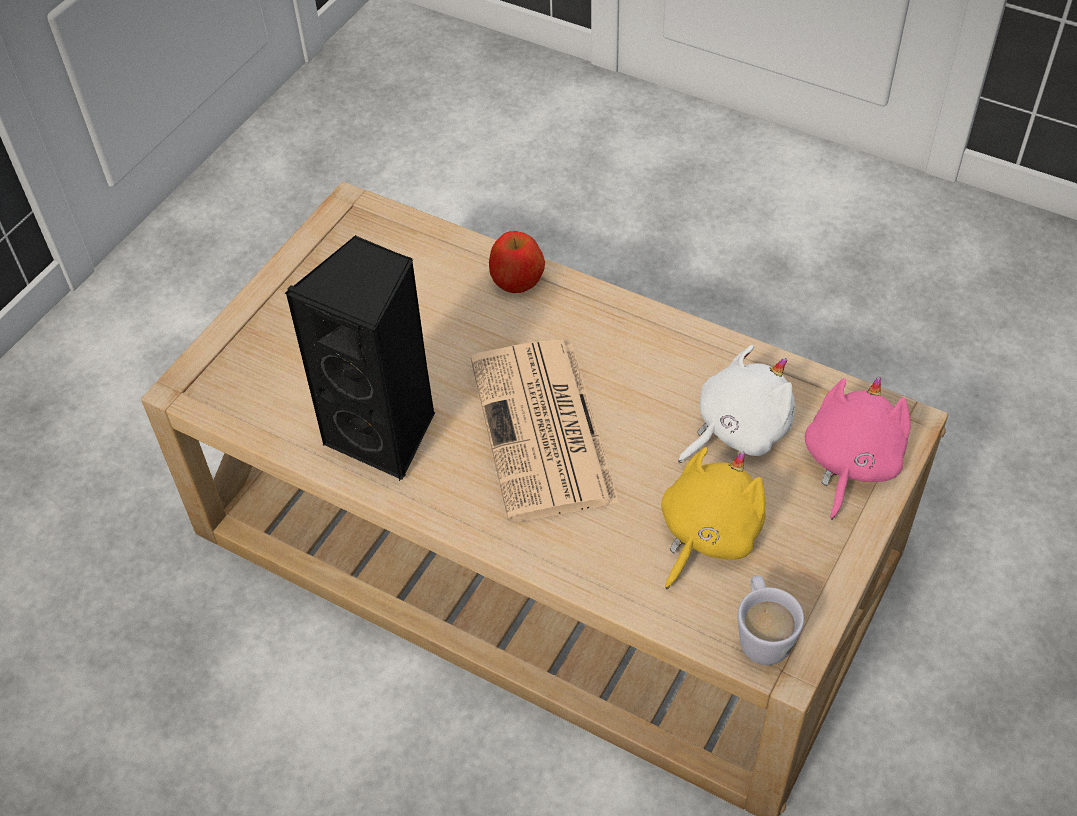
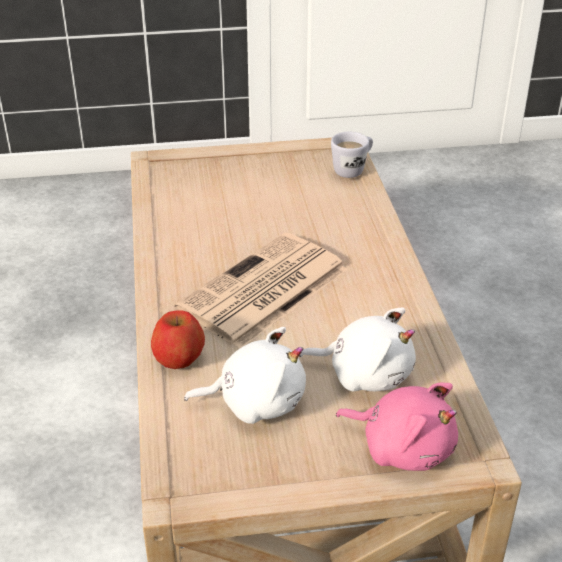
camera: 50 degrees right, 15 degrees down
black speaker [284,235,435,481] -> none
apple [489,231,545,293] -> apple moved to [151,310,205,369]
yellow plush toy [661,447,766,589] -> white plush toy [184,327,306,424]
white mug [738,576,804,665] -> white mug moved to [331,132,373,178]
pink plush toy [805,377,911,520] -> pink plush toy turned 45 degrees clockwise [336,382,458,471]

